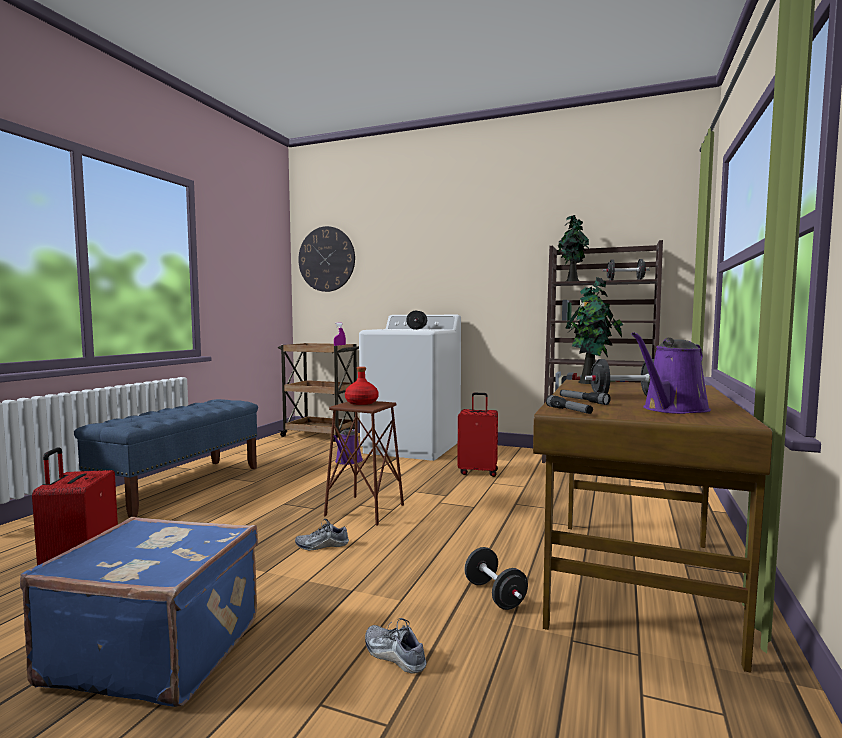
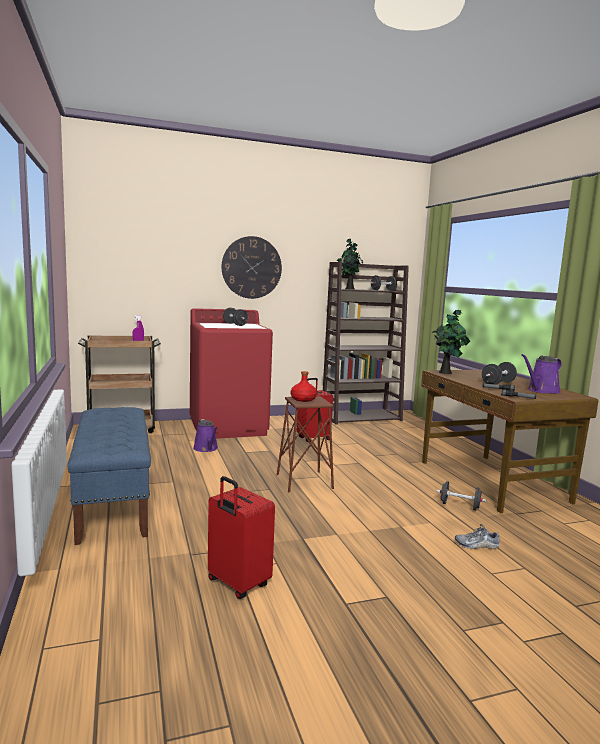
camera: 40 degrees left, 5 degrees up
blue suitcase [20,517,258,707] -> none
shoe [295,519,349,551] -> none
wall clock [298,226,355,292] -> wall clock moved to [222,236,282,299]
white washing machine [359,315,461,461] -> red washing machine [190,308,273,439]
purple watering can [631,332,711,414] -> purple watering can turned 45 degrees clockwise [521,354,562,393]

